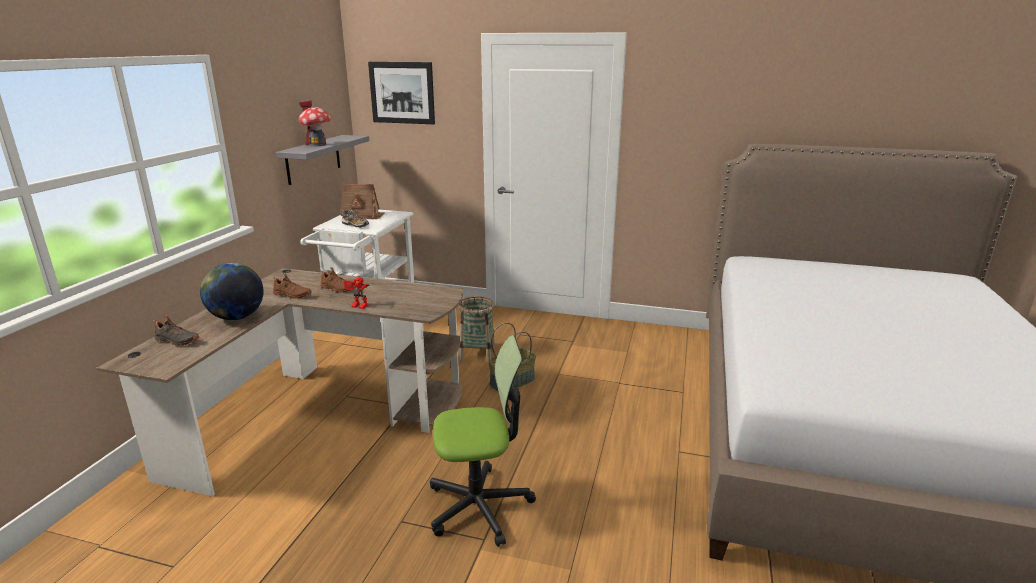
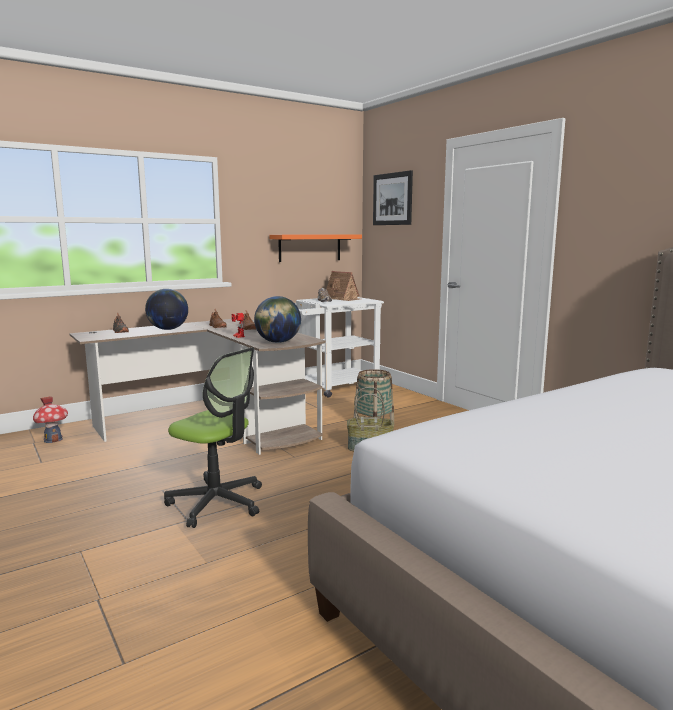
camera: 40 degrees right, 10 degrees down
grey shelf [276,135,369,185] -> orange shelf [269,234,362,262]
toy house [298,100,331,146] -> toy house moved to [33,396,68,443]
none -> globe [254,296,301,343]

